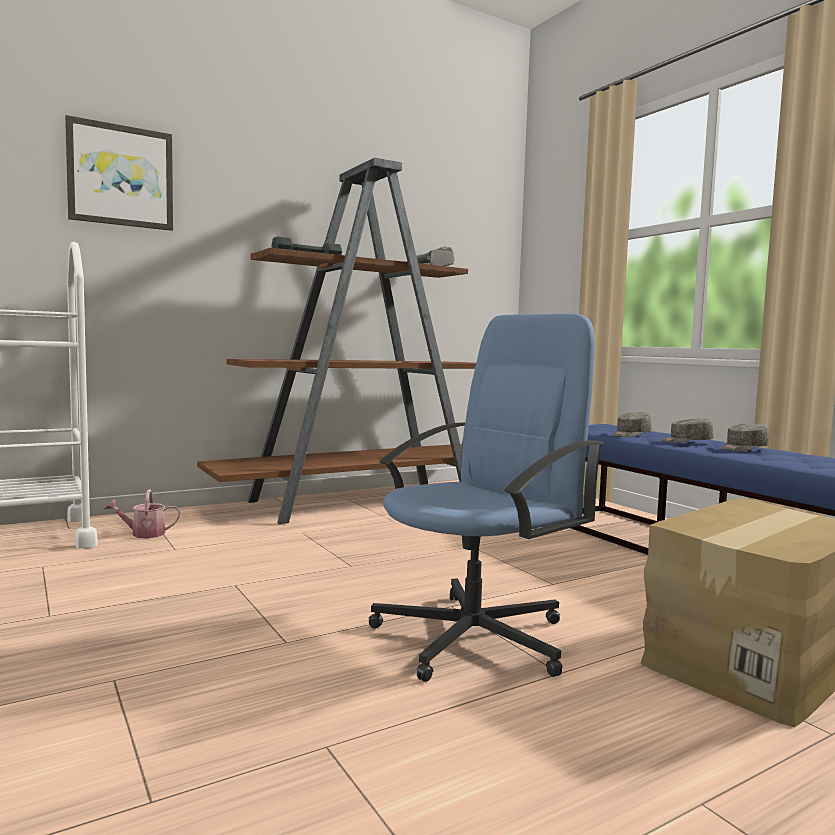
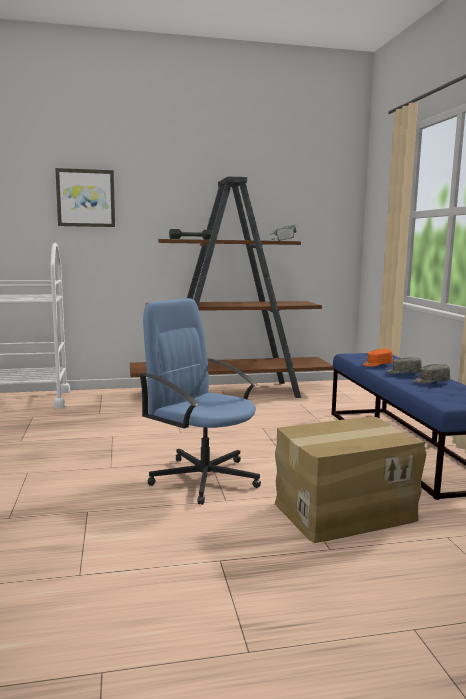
camera: 20 degrees right, 5 degrees up
watering can [104,489,180,538] -> none
blue office chair [368,313,604,682] -> blue office chair turned 120 degrees counterclockwise [139,298,261,505]
grey cap [613,412,652,437] -> orange cap [362,349,393,367]

